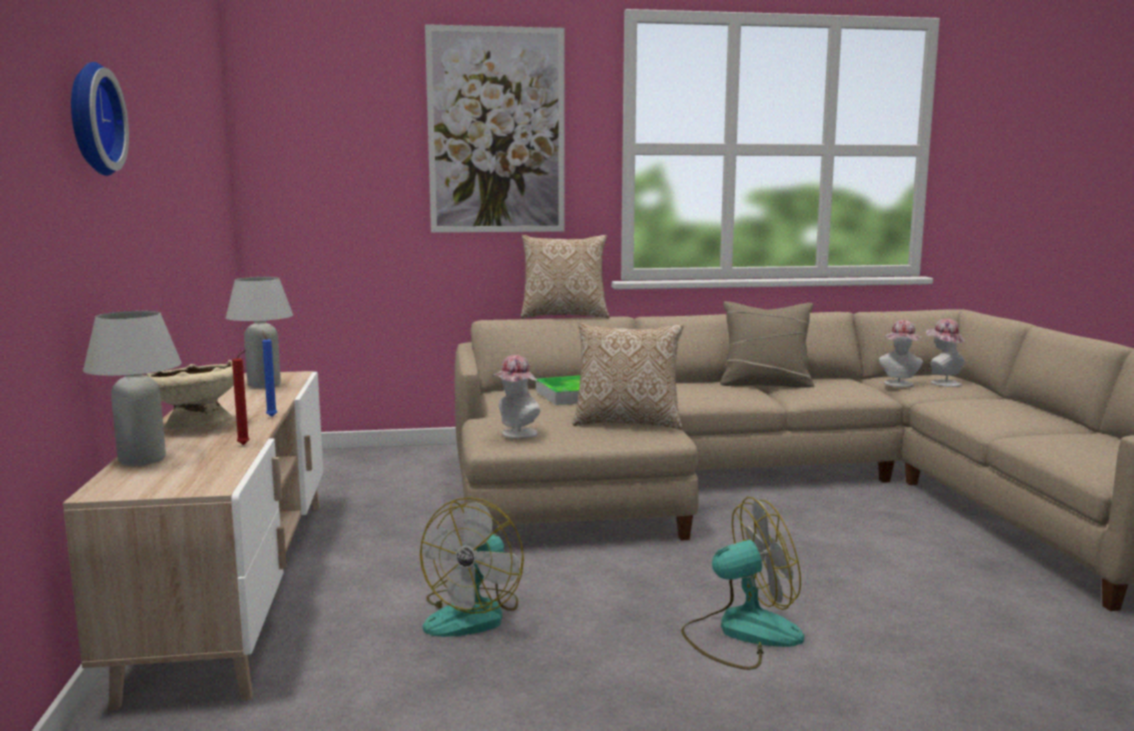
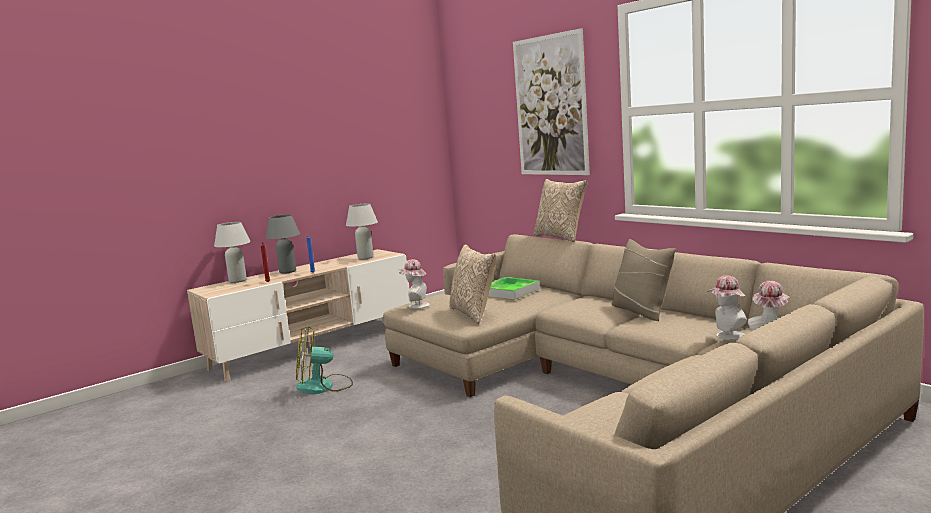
camera: 60 degrees right, 0 degrees up
wall clock [71,62,129,176] -> none
beige bowl [146,360,234,430] -> grey table lamp [266,214,300,274]
fan [681,497,804,670] -> none

